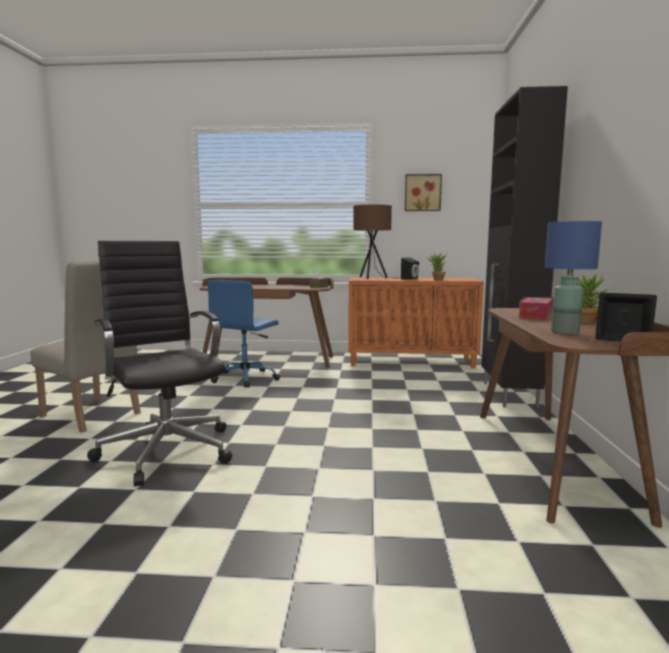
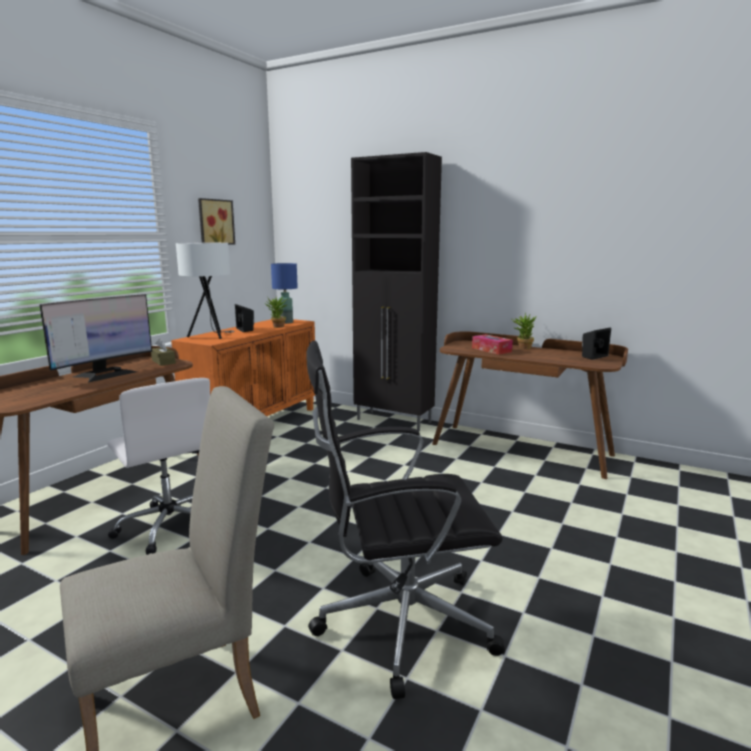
camera: 65 degrees left, 5 degrees up
blue office chair [207,280,280,388] -> white office chair [108,378,210,555]
brown table lamp [353,205,399,279] -> white table lamp [176,243,235,339]
blue table lamp [545,221,602,335] -> blue table lamp moved to [271,263,298,324]
none -> monitor [39,294,152,383]

